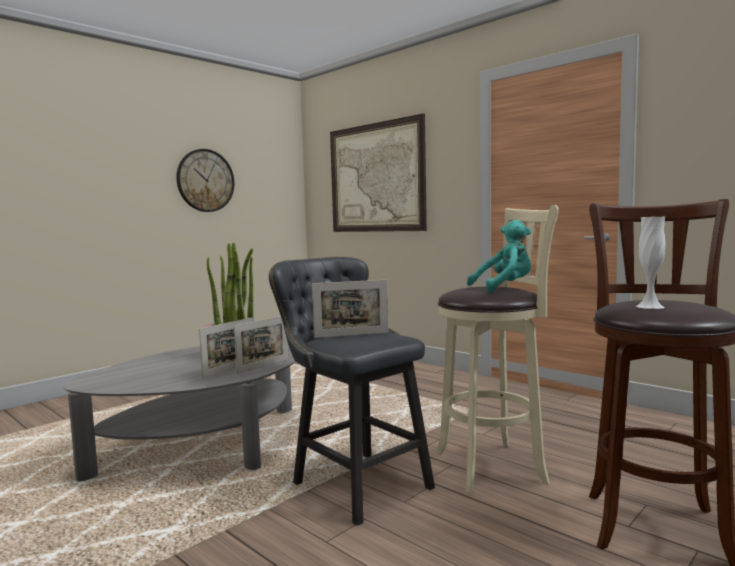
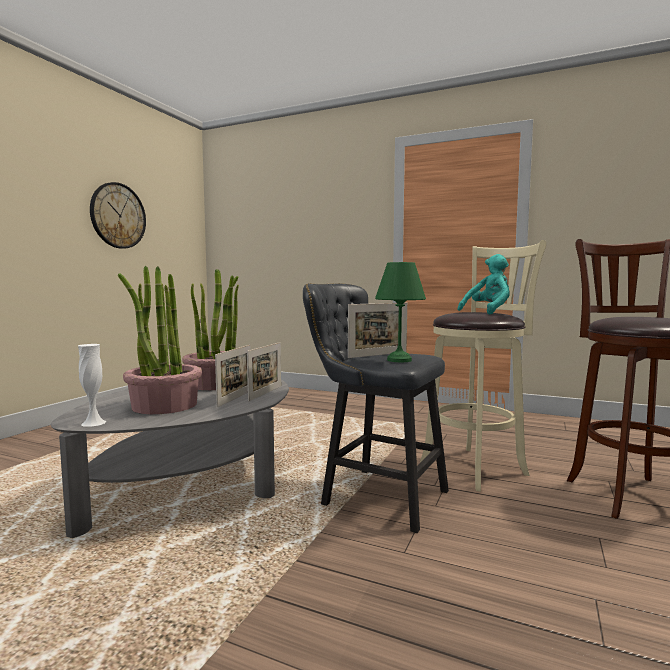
camera: 20 degrees left, 0 degrees up
picture [330,114,427,232] -> none
white vase [636,217,665,309] -> white vase moved to [78,344,106,427]
none -> potted plant [118,266,202,414]
none -> green table lamp [375,262,426,362]

